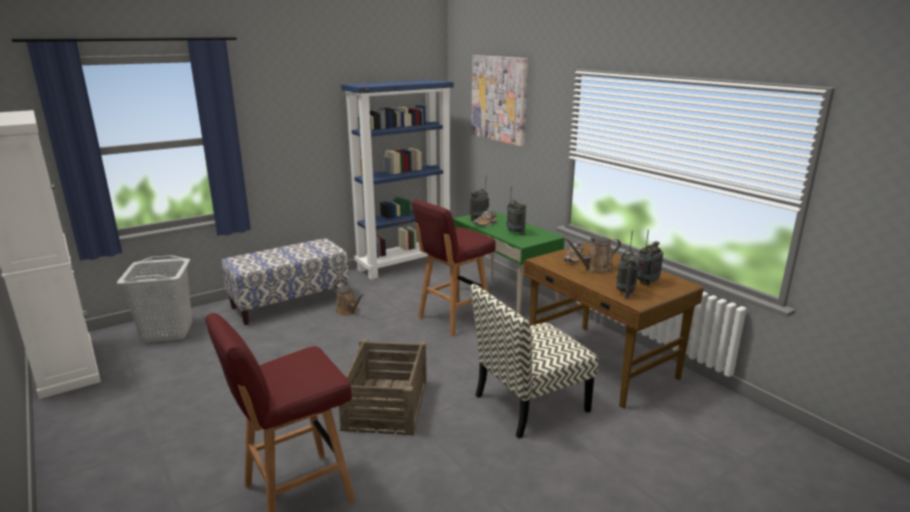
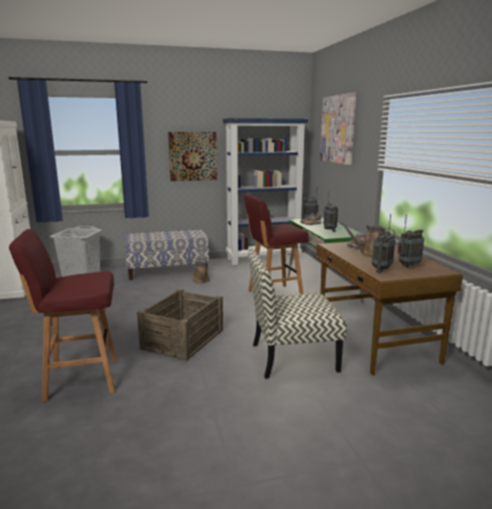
camera: 20 degrees right, 5 degrees down
none -> picture [168,132,217,181]

